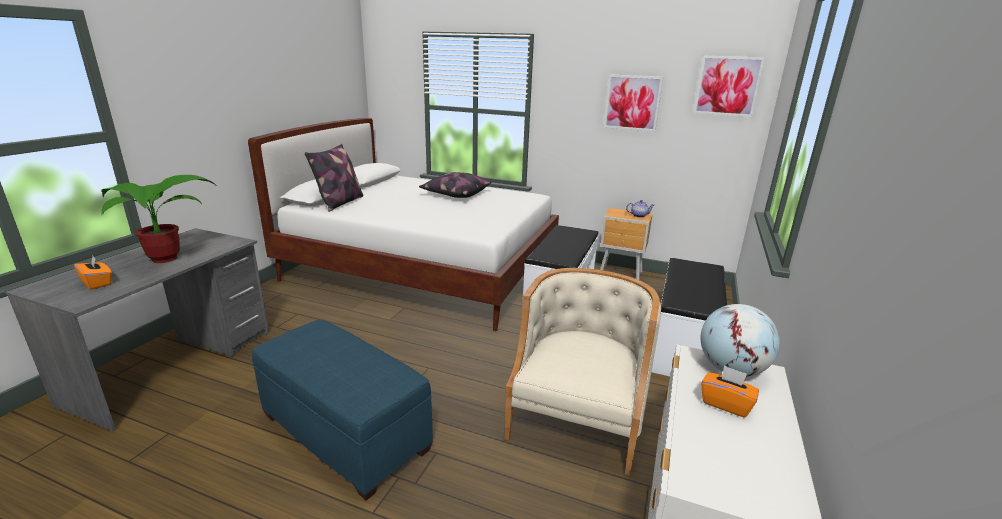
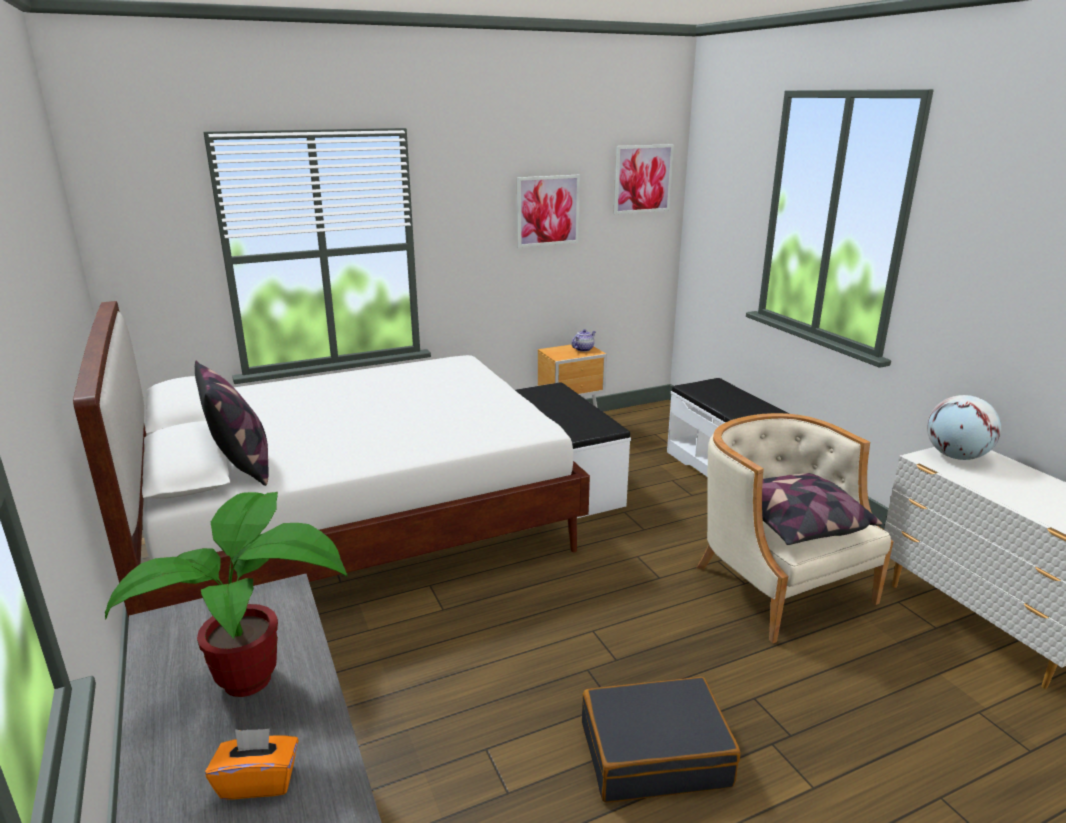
camera: 45 degrees left, 0 degrees up
blue ottoman [252,319,433,500] -> black suitcase [582,677,740,803]
pillow [419,172,492,198] -> pillow moved to [762,473,883,545]
orange tissue box [701,366,759,418] -> none

